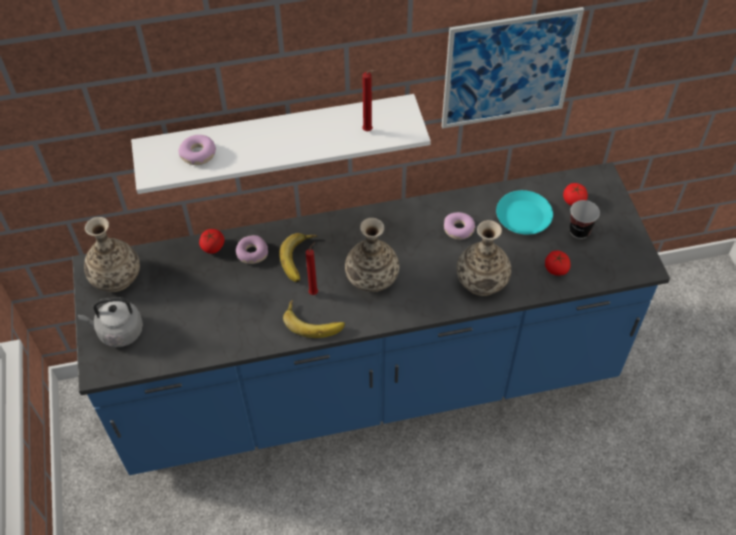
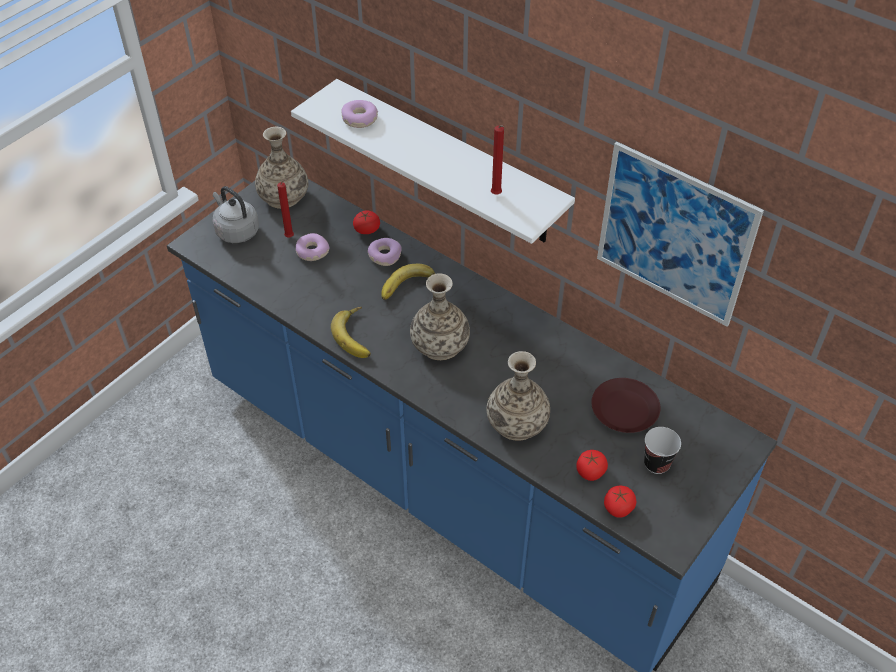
camera: 50 degrees right, 5 degrees down
red candle [306,242,318,295] -> red candle moved to [277,178,294,238]
donut [444,212,475,240] -> donut moved to [296,233,330,261]
turquoise plate [496,190,553,235] -> brown plate [591,378,660,433]
tomato [563,183,588,206] -> tomato moved to [604,486,637,518]

